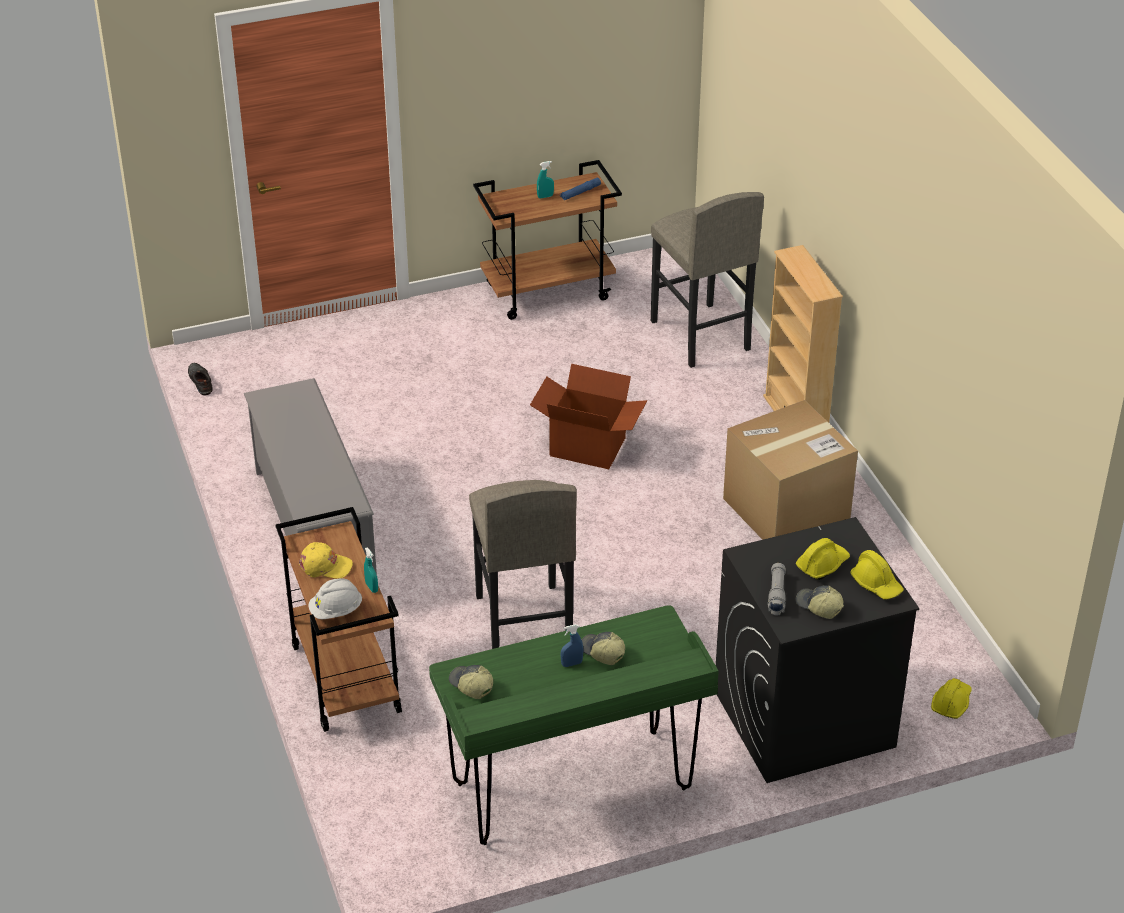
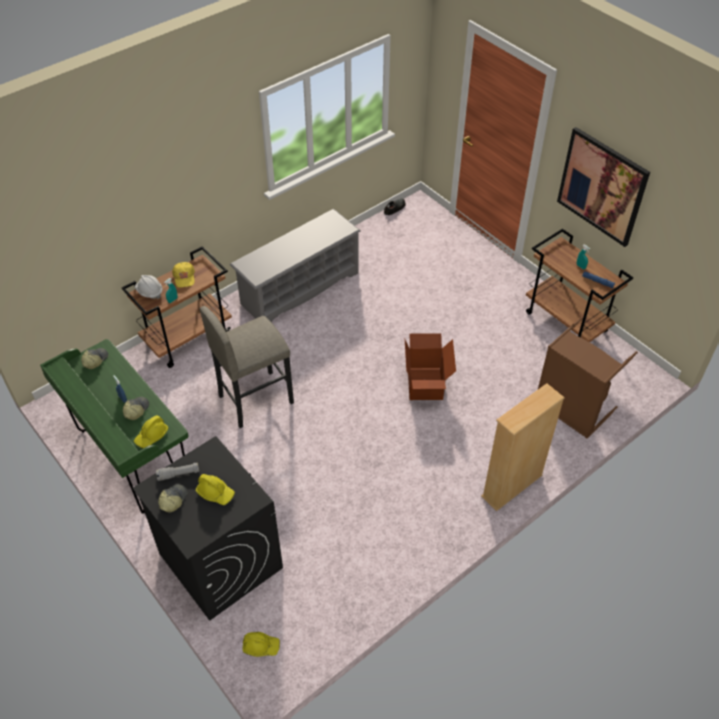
camera: 70 degrees right, 10 degrees up
grey stool [651,192,764,368] -> brown laundry basket [538,317,638,439]
cardboard box [723,400,858,540] -> none
yellow hard hat [850,550,904,600] -> yellow hard hat moved to [134,415,168,448]
none -> picture [557,127,650,247]

